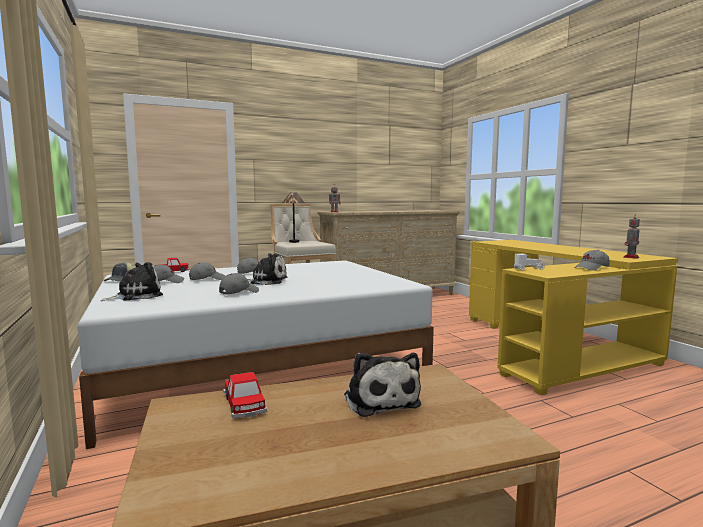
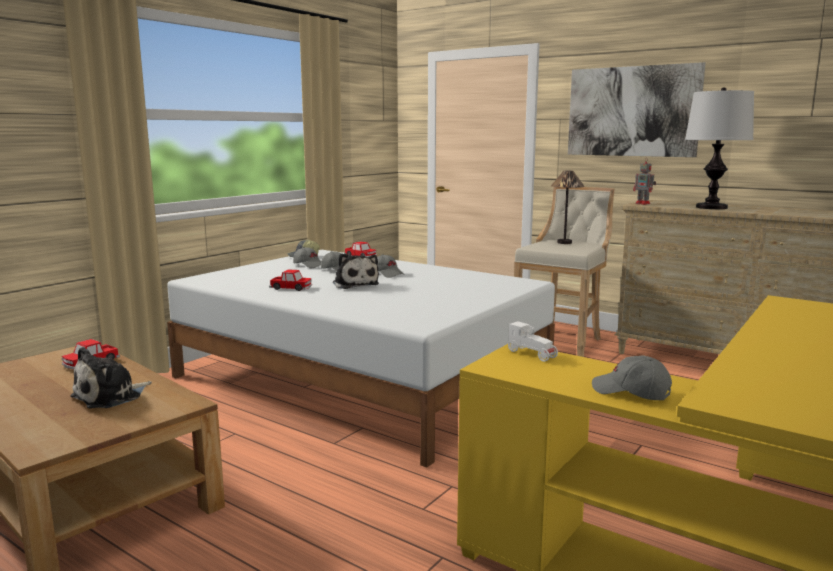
camera: 60 degrees right, 5 degrees up
plush toy [101,262,163,301] -> none
grey cap [219,273,259,294] -> toy car [269,269,312,291]
toy robot [623,214,640,259] -> none
none -> picture [568,62,706,157]
none -> table lamp [685,87,754,209]

